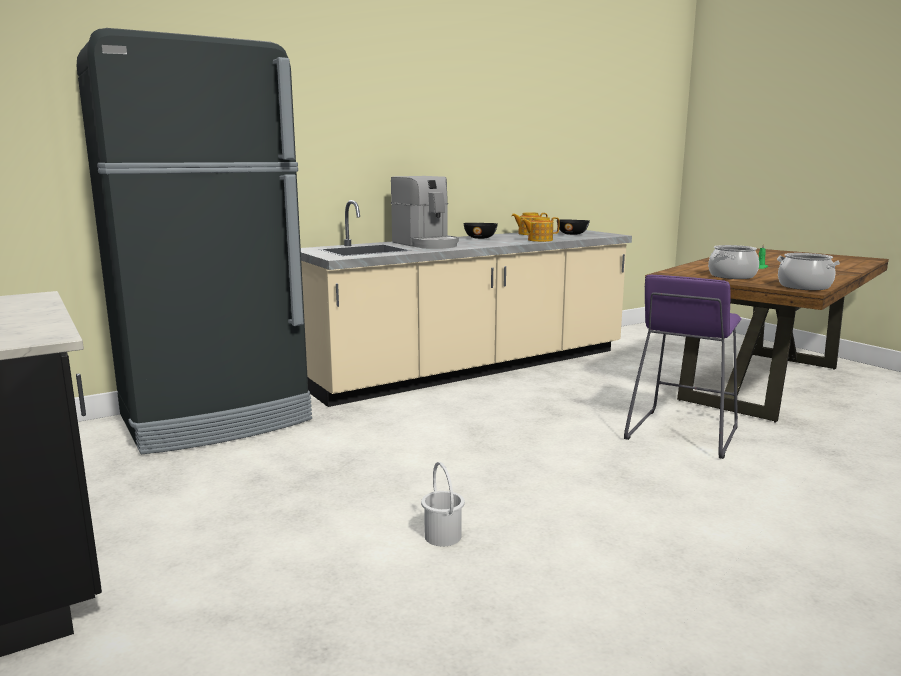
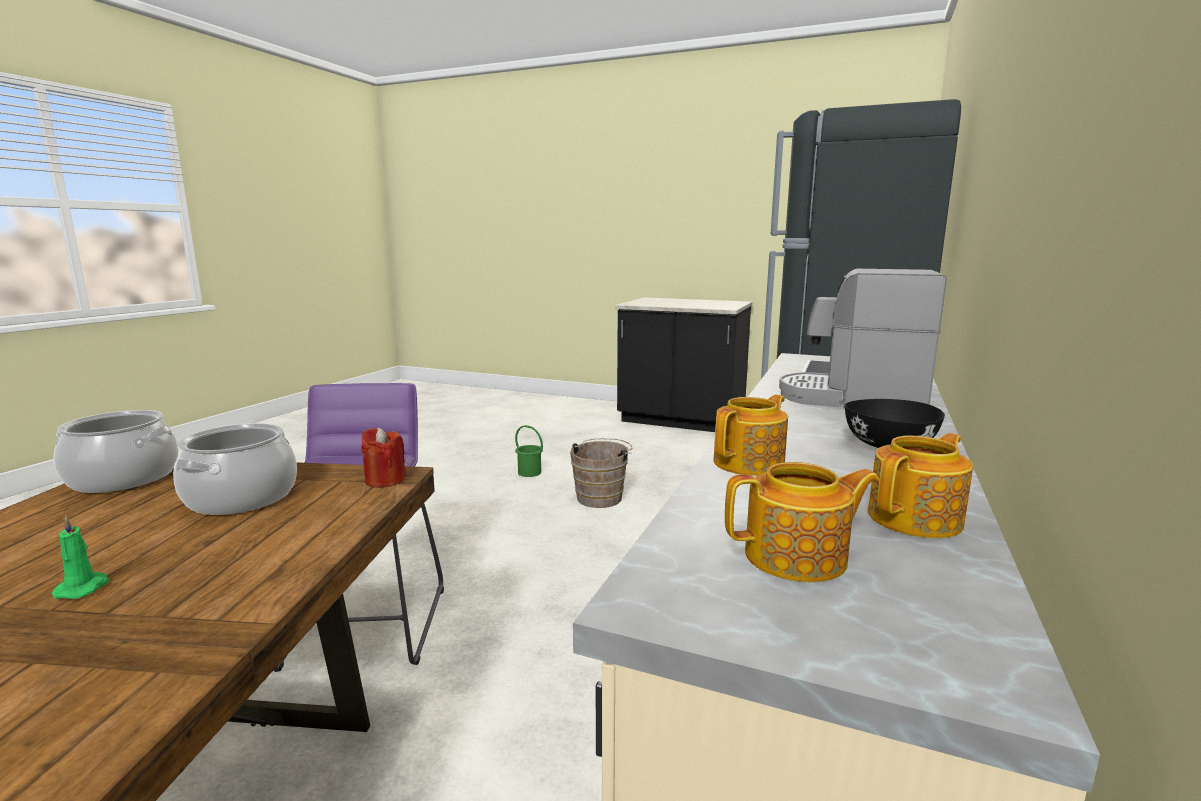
camera: 145 degrees right, 0 degrees up
white bucket [421,462,465,546] -> green bucket [515,425,543,477]
black bowl [557,219,590,235] -> teapot [725,462,879,582]
none -> red candle [361,428,406,488]
none -> brown bucket [570,438,632,508]

